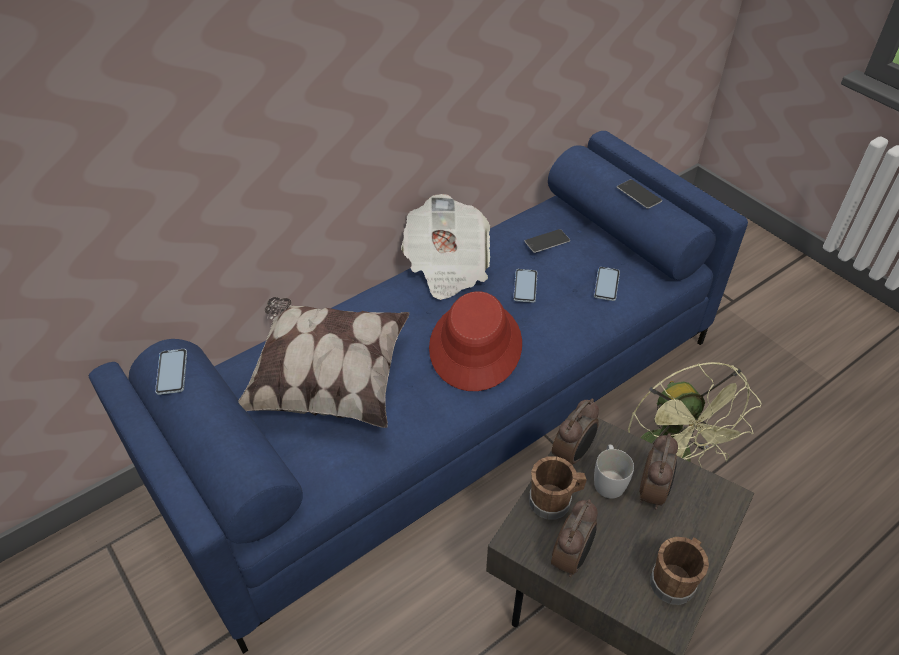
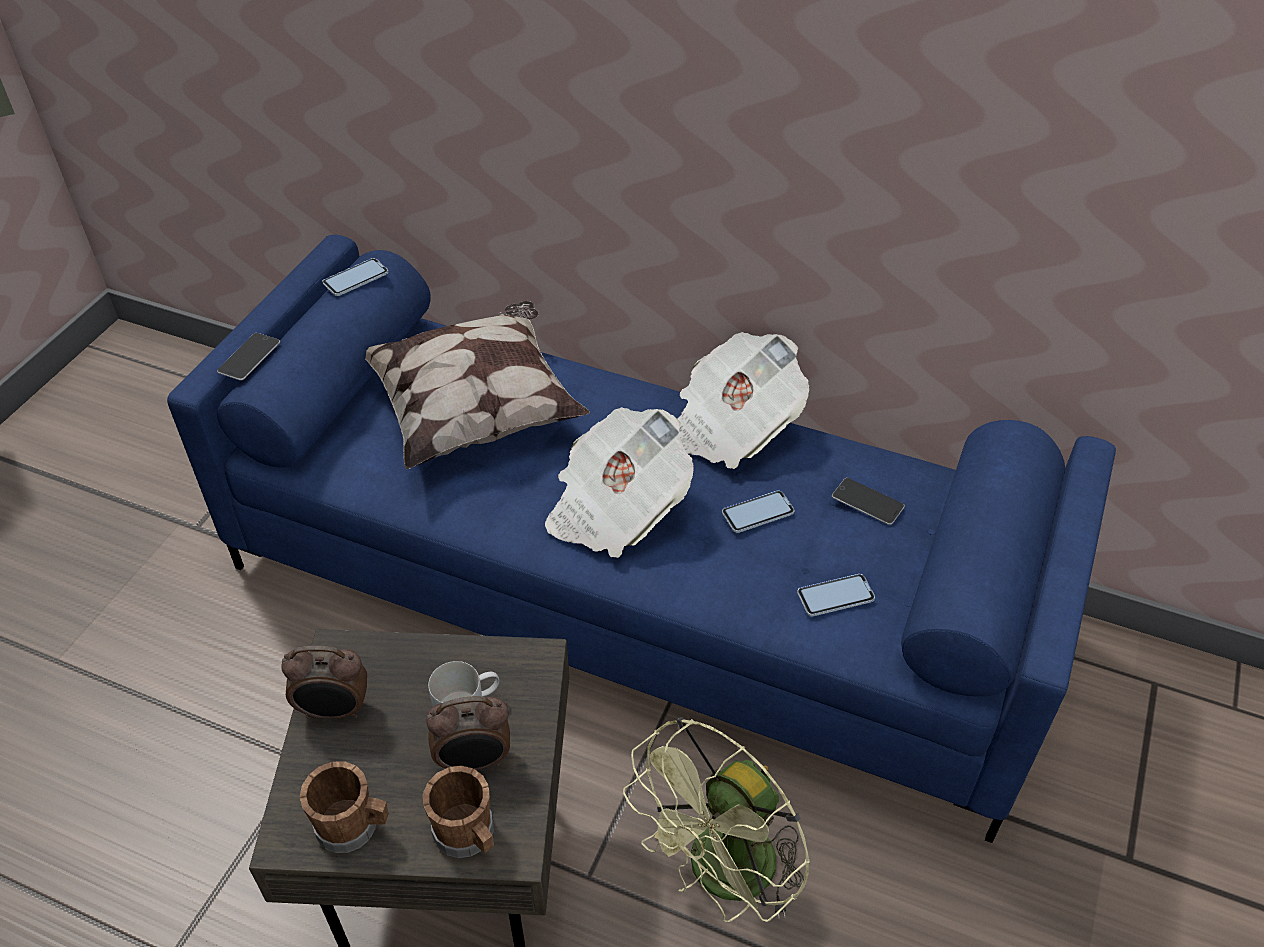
camera: 60 degrees right, 0 degrees up
red hat [429,291,522,391] -> newspaper [545,407,694,558]
brown mug [529,456,587,519] -> brown mug moved to [423,766,494,858]
alarm clock [552,399,599,465] -> none
phone [617,179,662,209] -> phone moved to [217,333,280,380]

